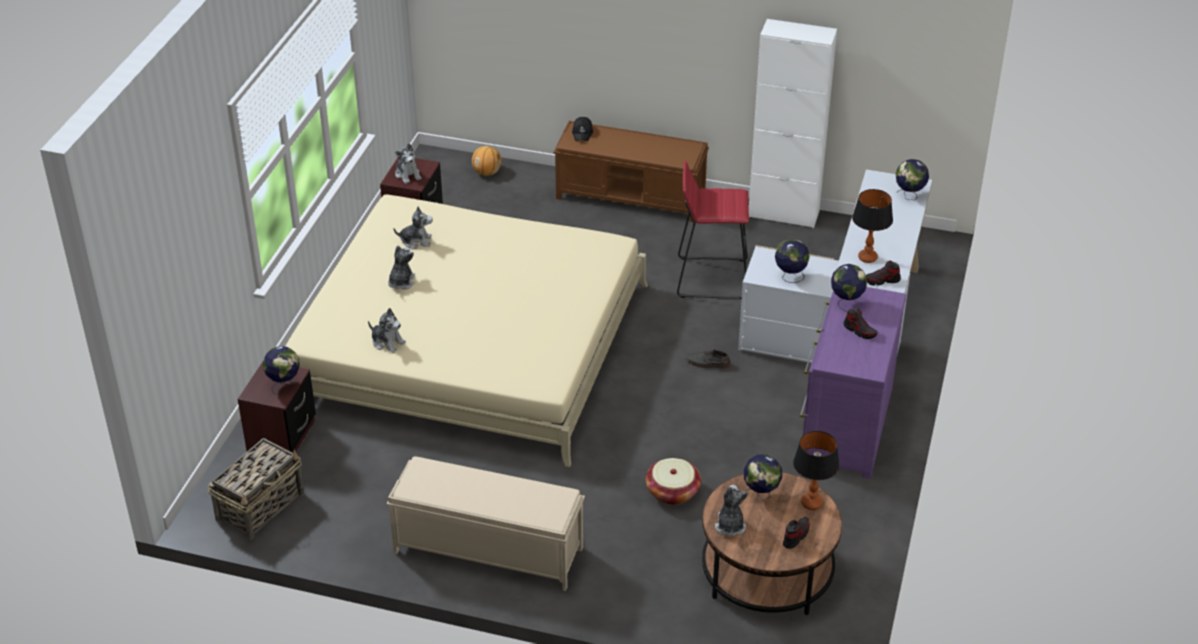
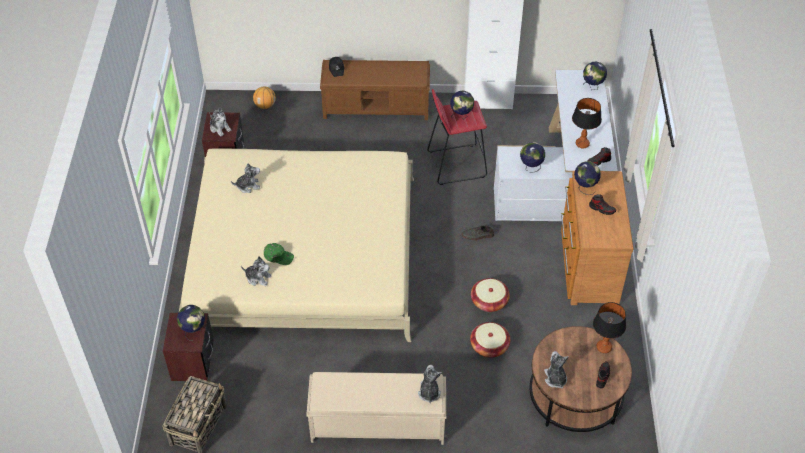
camera: 15 degrees left, 10 degrees up
plush toy [388,245,415,290] -> plush toy moved to [418,365,442,403]
globe [744,454,782,501] -> globe moved to [450,91,474,119]
purple dresser [800,287,906,479] -> brown dresser [561,171,634,305]
none -> green cap [264,243,294,265]
none -> basket [471,278,510,312]

